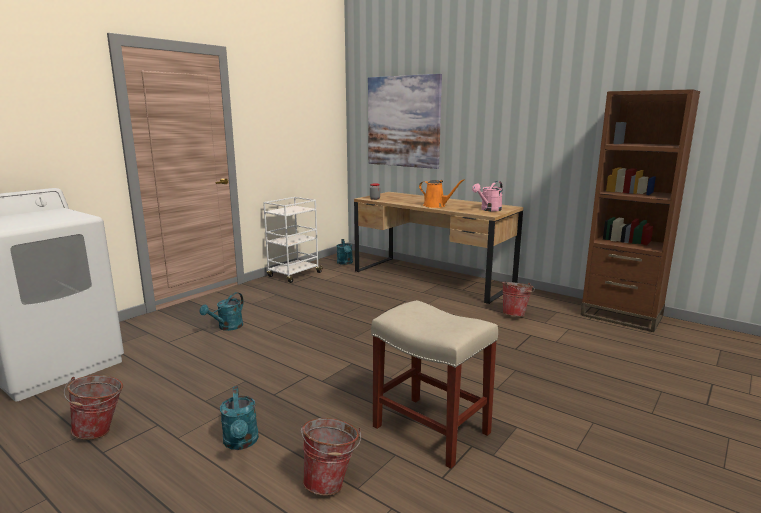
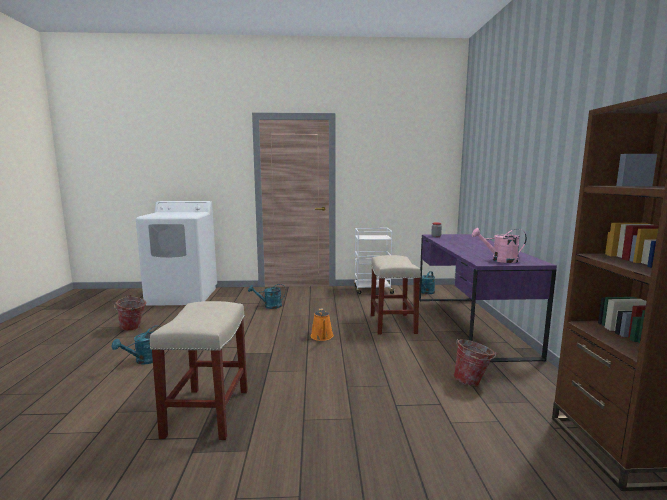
camera: 50 degrees right, 5 degrees down
bucket [301,418,361,496] -> none
brown desk [354,192,523,304] -> purple desk [419,234,557,362]
picture [368,74,442,169] -> none
orange watering can [419,179,465,208] -> orange watering can moved to [311,308,334,341]
none -> beige stool [370,255,421,335]

